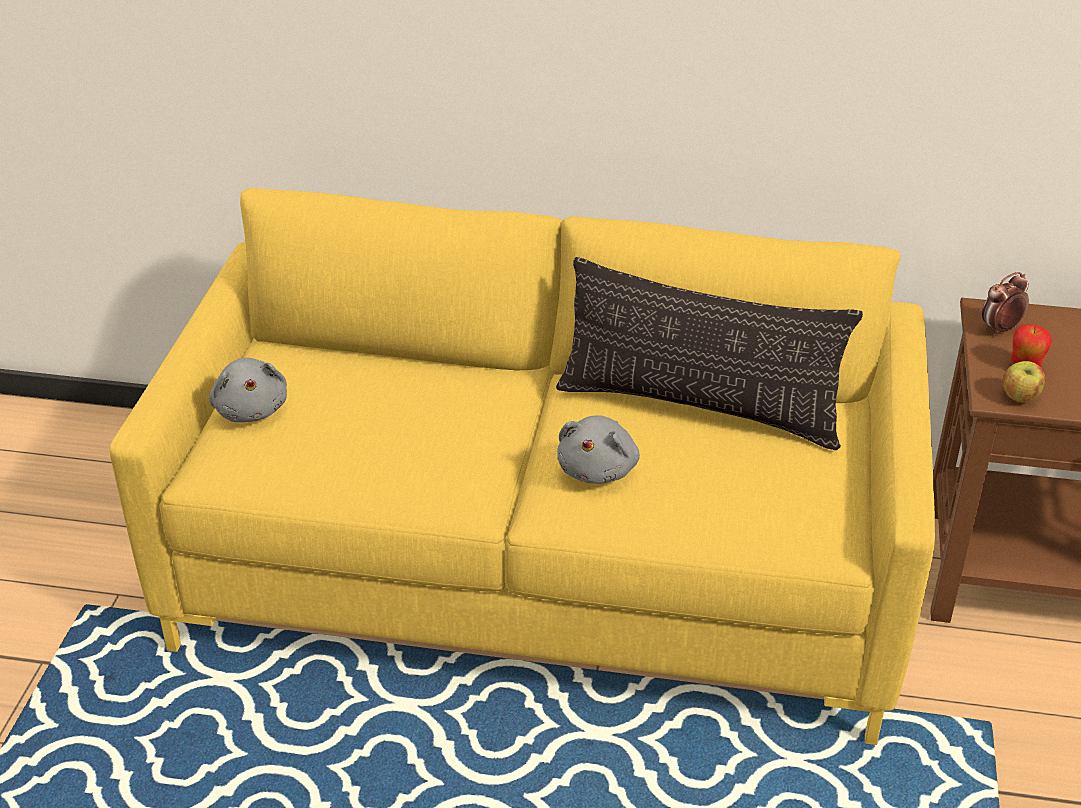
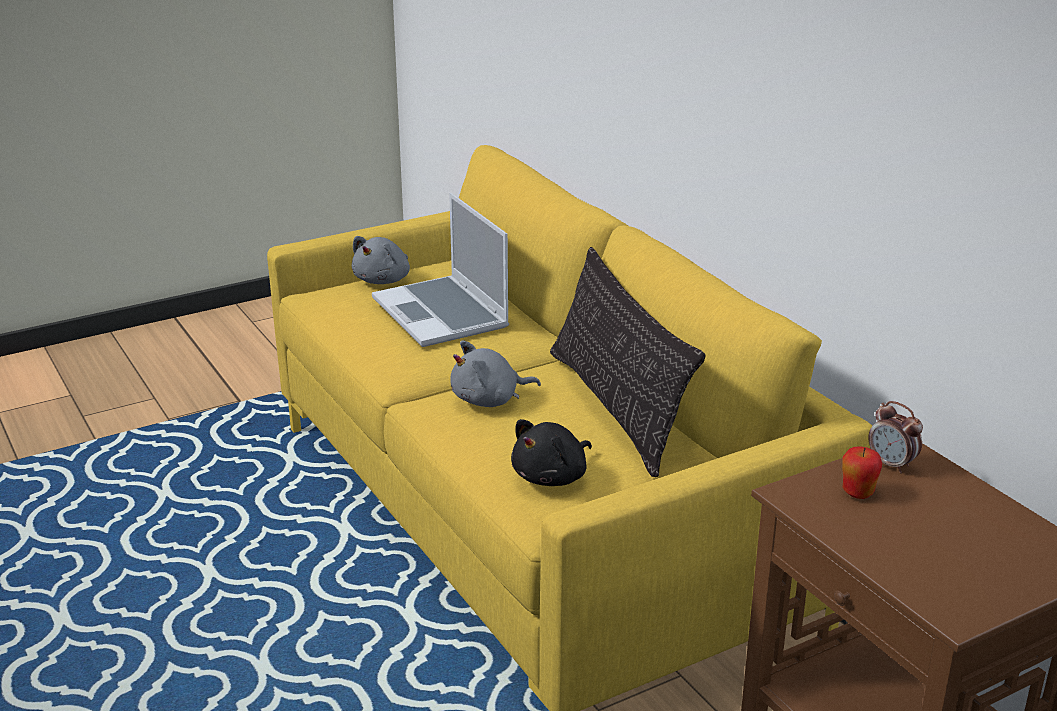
camera: 50 degrees right, 10 degrees down
alarm clock [981,272,1029,336] -> alarm clock turned 150 degrees counterclockwise [868,401,923,474]
apple [1003,361,1045,403] -> none
none -> laptop [372,193,509,347]
none -> black plush toy [511,419,592,486]

